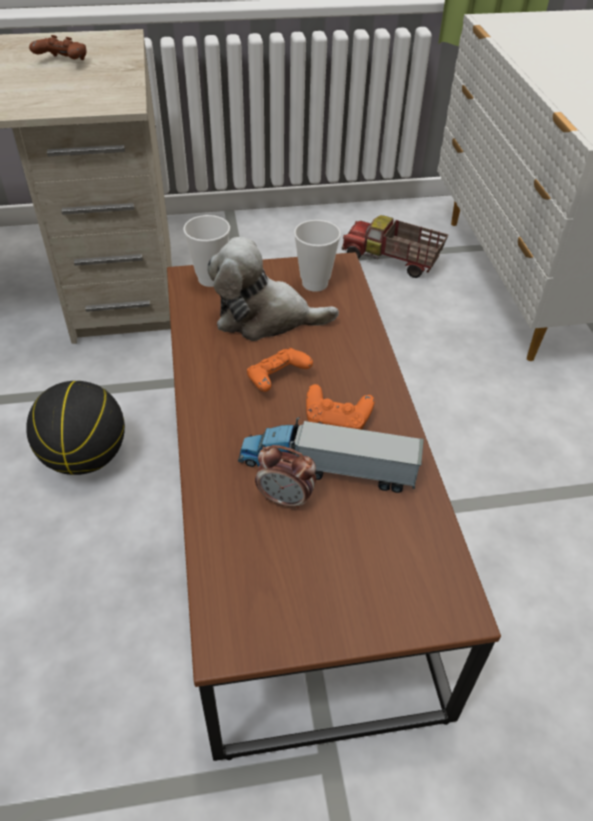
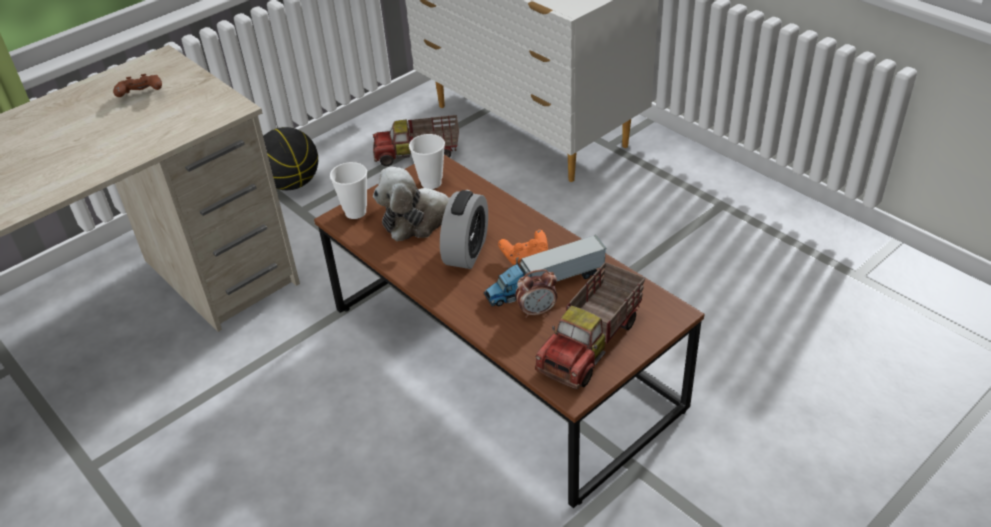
camera: 30 degrees left, 5 degrees down
basketball [26,381,125,475] -> basketball moved to [263,127,318,190]
orange game controller [247,348,313,392] -> alarm clock [440,190,488,269]
none -> toy truck [535,262,645,389]

